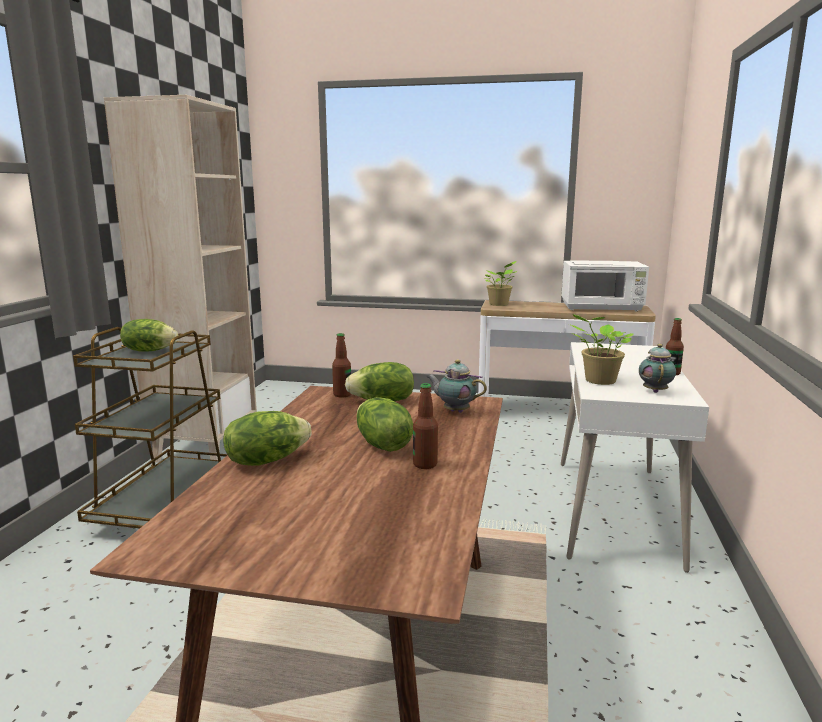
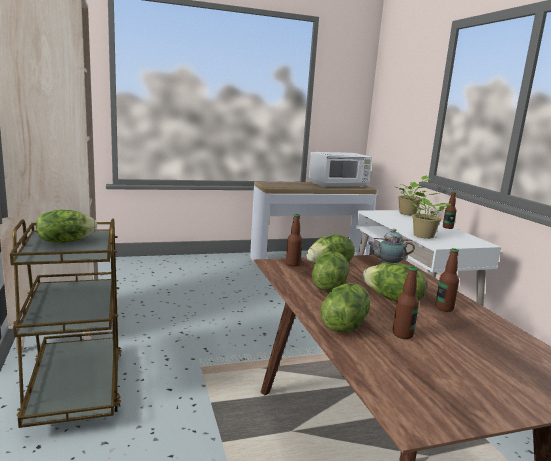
camera: 30 degrees left, 0 degrees up
potted plant [485,261,517,306] -> potted plant moved to [396,176,430,216]
teapot [639,344,676,393] -> none
none -> lettuce [312,251,349,291]
none -> bottle [393,266,419,339]

